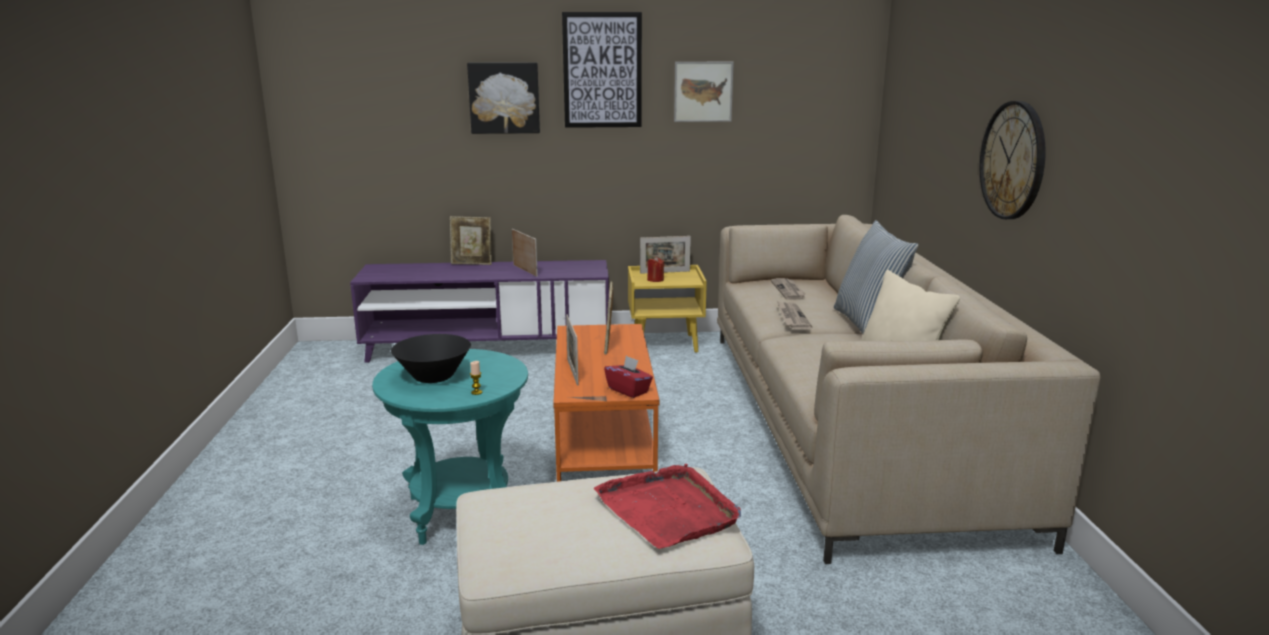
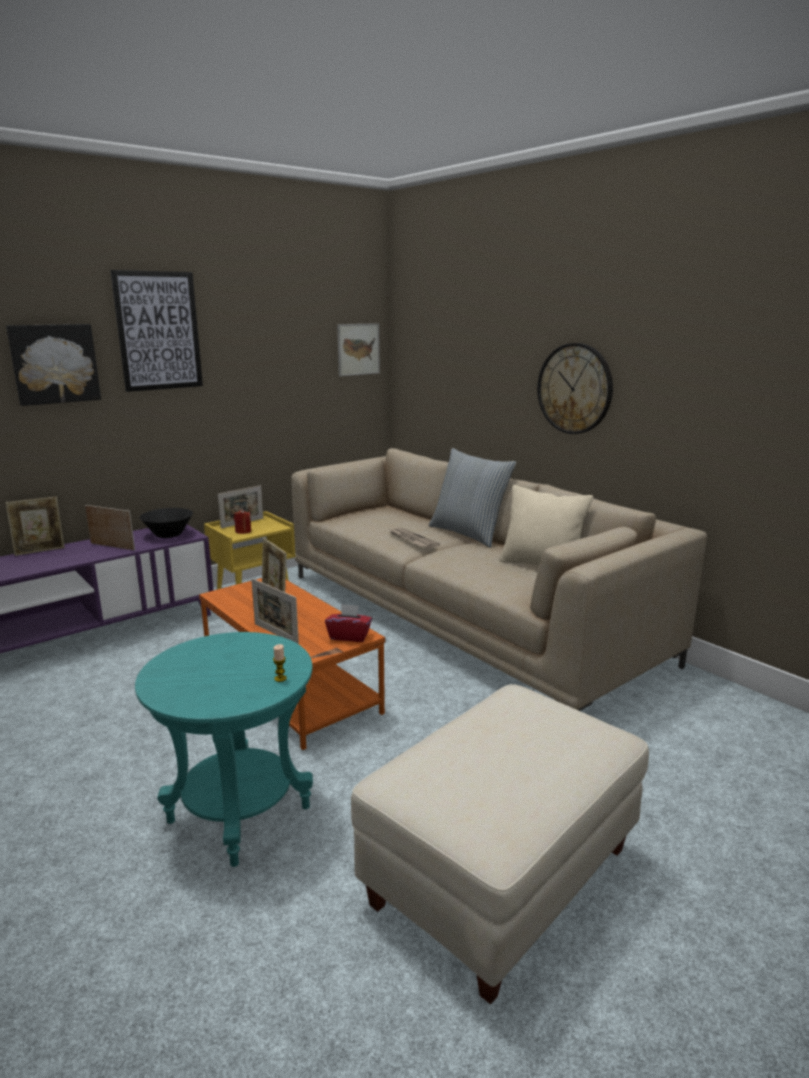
camera: 35 degrees left, 0 degrees up
black bowl [391,334,471,383] -> black bowl moved to [140,508,193,538]
red tray [594,464,741,549] -> none
picture [674,62,734,122] -> picture moved to [337,323,380,376]
newspaper [771,278,806,300] -> none

